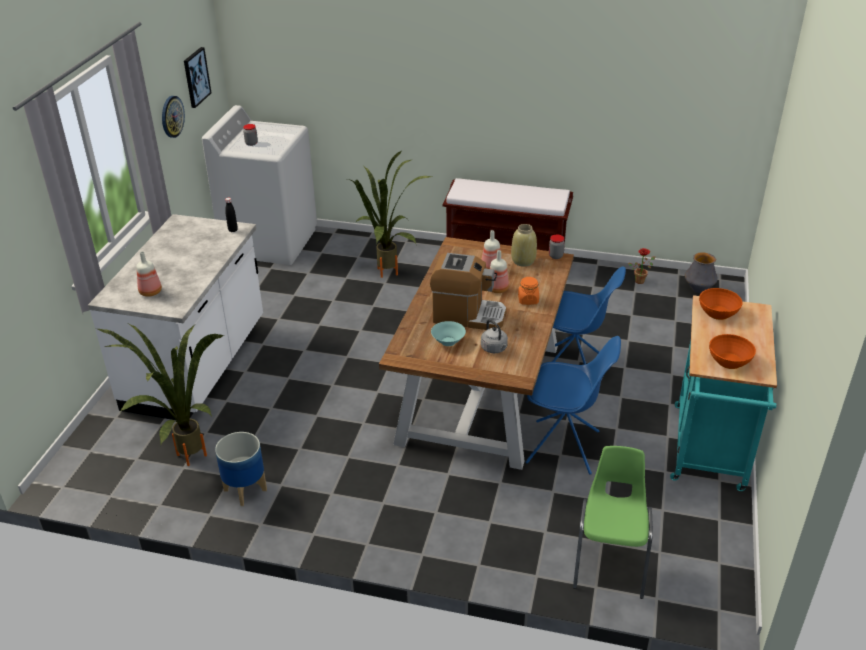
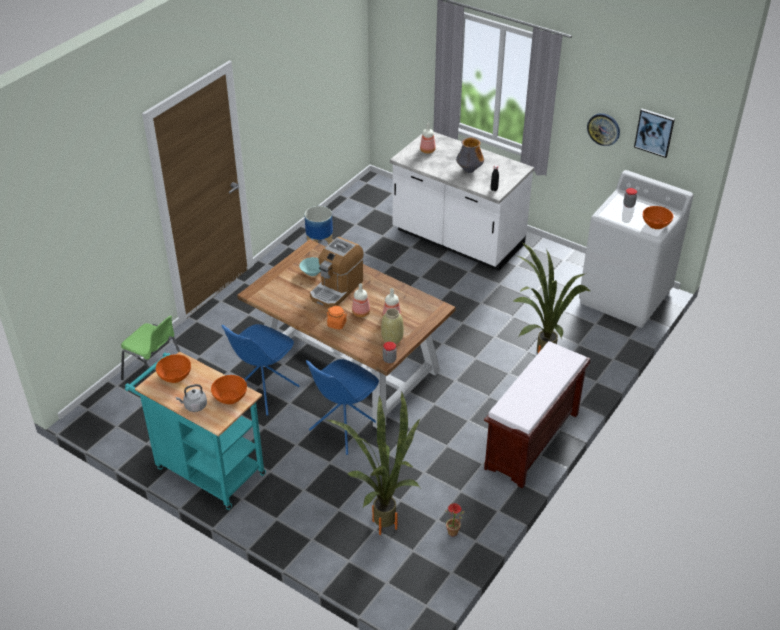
camera: 110 degrees right, 5 degrees up
potted plant [98,324,224,466] -> potted plant moved to [325,392,421,535]
grey kettle [481,320,508,353] -> grey kettle moved to [176,384,207,412]
vase [685,252,718,293] -> vase moved to [456,137,484,173]
none -> orange bowl [643,206,673,229]

